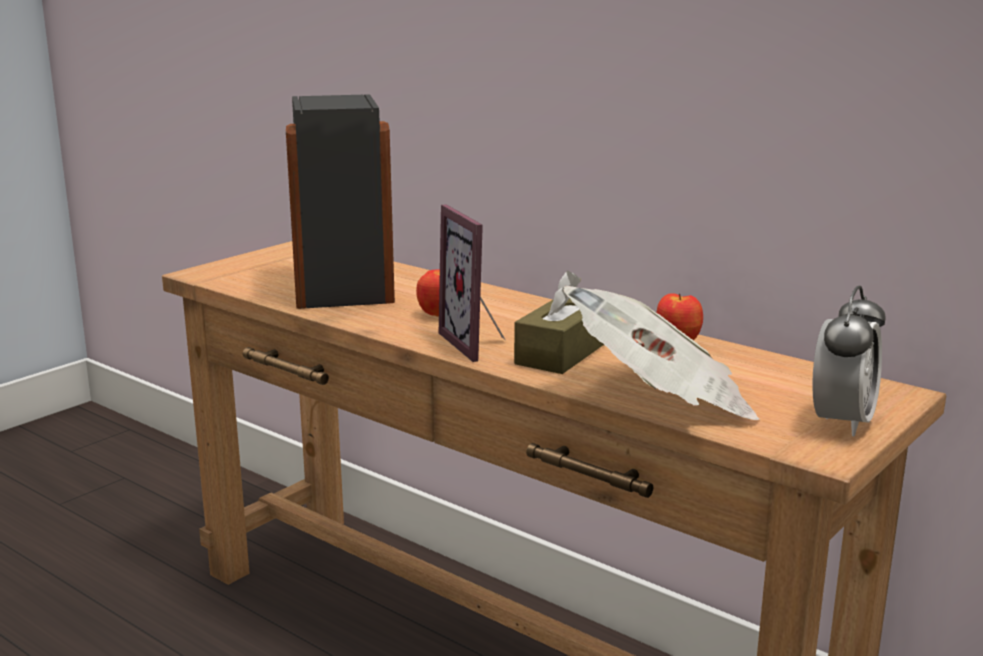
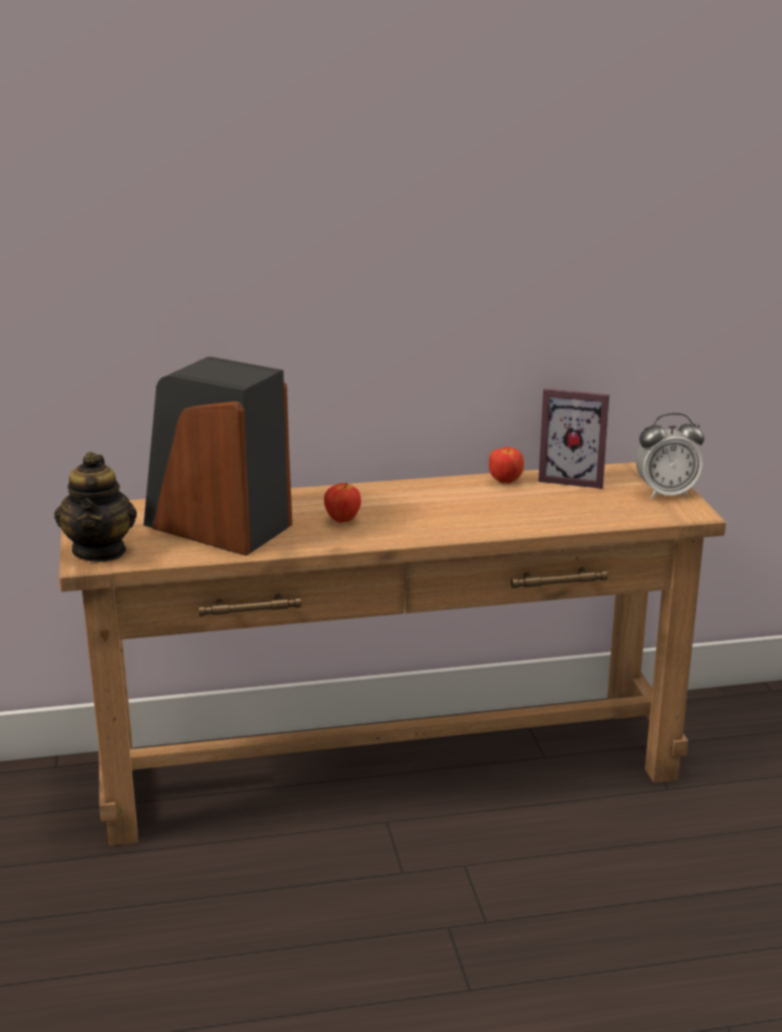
camera: 50 degrees left, 5 degrees up
picture frame [439,204,505,362] -> picture frame moved to [538,389,609,489]
brown tissue box [514,271,604,374] -> none
newspaper [563,286,760,420] -> none
alarm clock [812,286,886,436] -> alarm clock turned 105 degrees clockwise [636,413,704,499]
none -> teapot [54,452,137,562]

